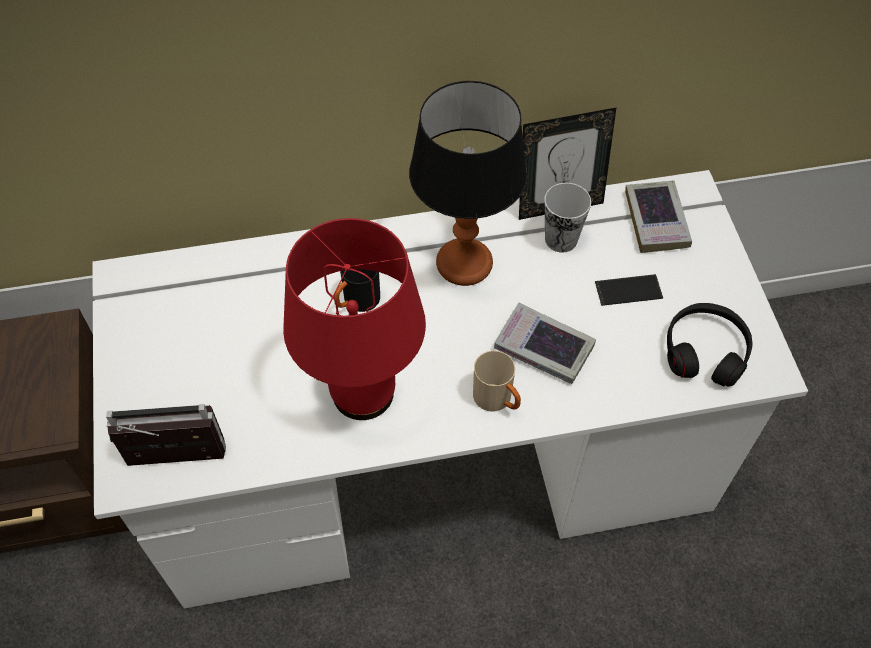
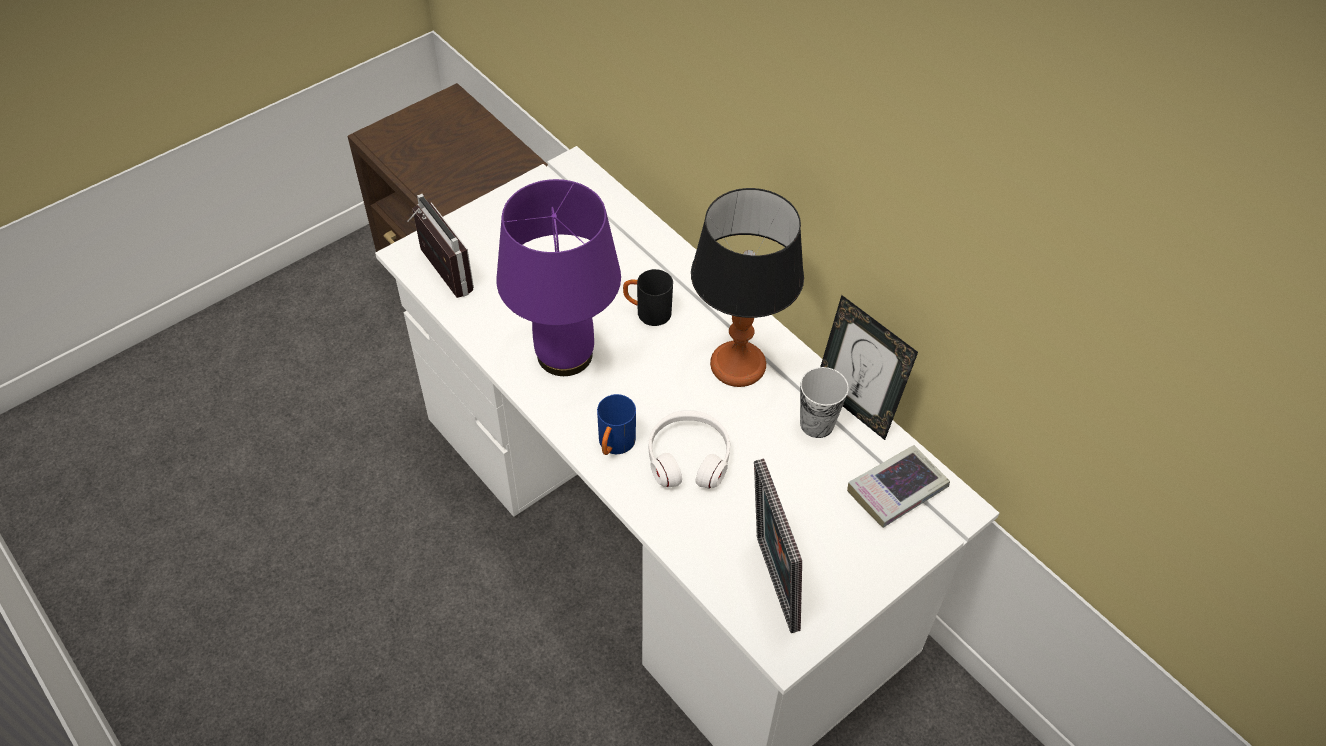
camera: 60 degrees right, 5 degrees down
red table lamp [283,218,426,420] -> purple table lamp [497,179,621,376]
beige mug [473,351,521,412] -> blue mug [597,394,636,455]
book [494,303,596,384] -> white headphones [649,410,730,489]
phone [595,274,663,306] -> none
black headphones [667,303,753,387] -> picture frame [754,459,802,633]

